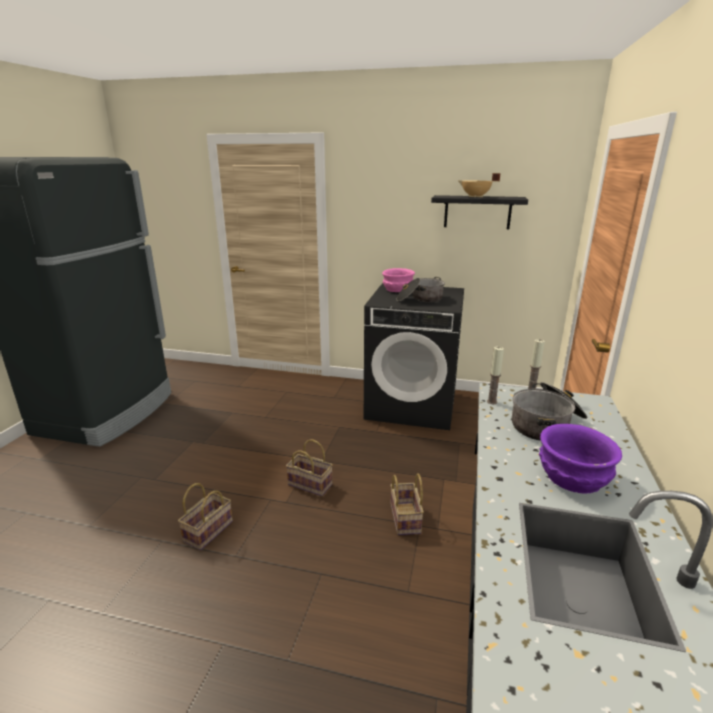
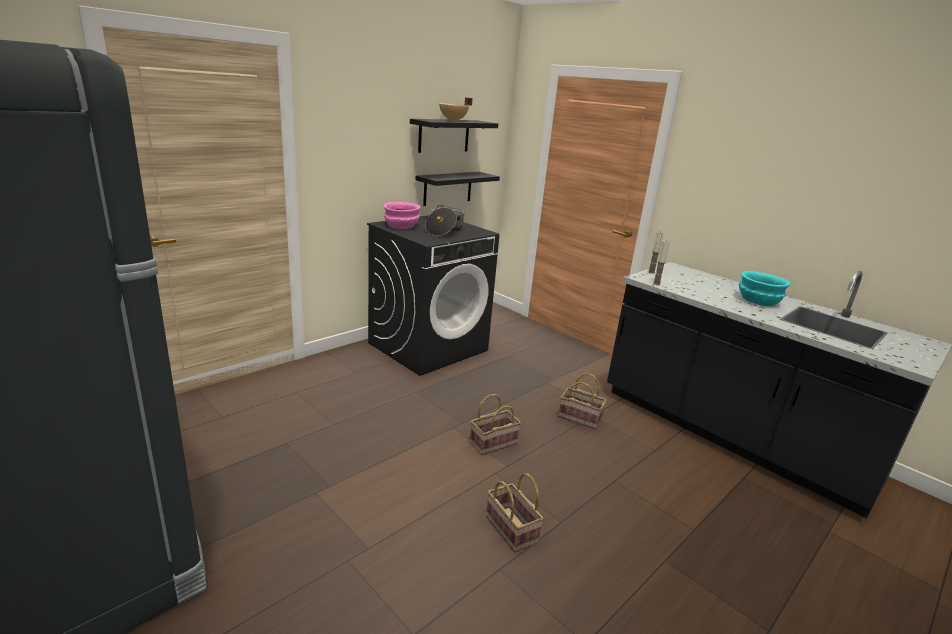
camera: 60 degrees left, 0 degrees up
cooking pot [512,382,588,441] -> none
purple bowl [539,424,622,493] -> turquoise bowl [739,271,791,306]
none -> black shelf [415,172,500,206]

